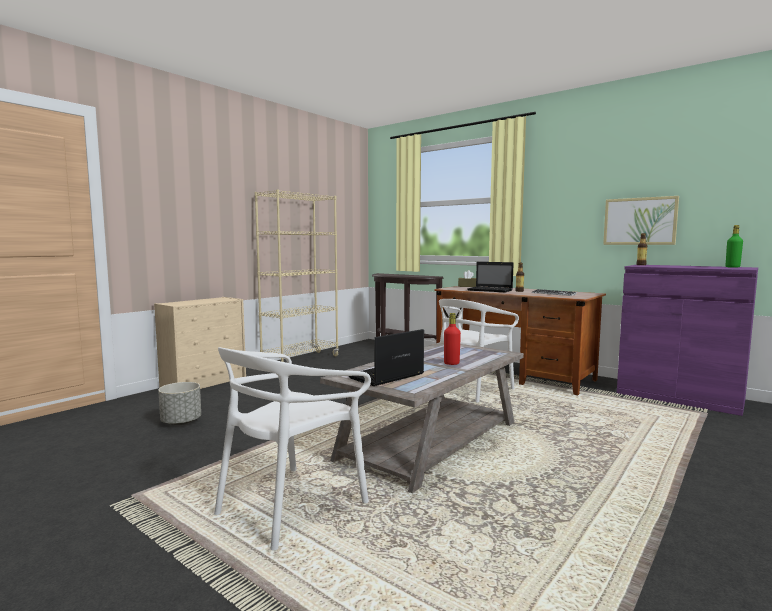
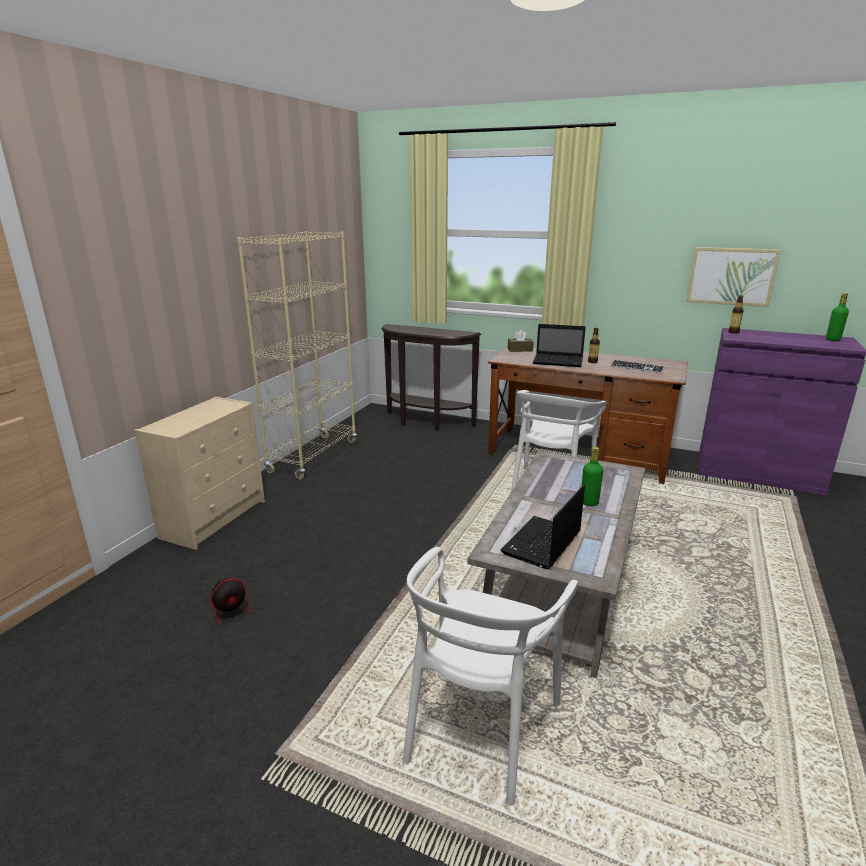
camera: 15 degrees left, 15 degrees up
grey planter [158,382,201,425] -> fan [210,571,270,625]
red bottle [444,313,461,365] -> green bottle [582,447,603,506]

